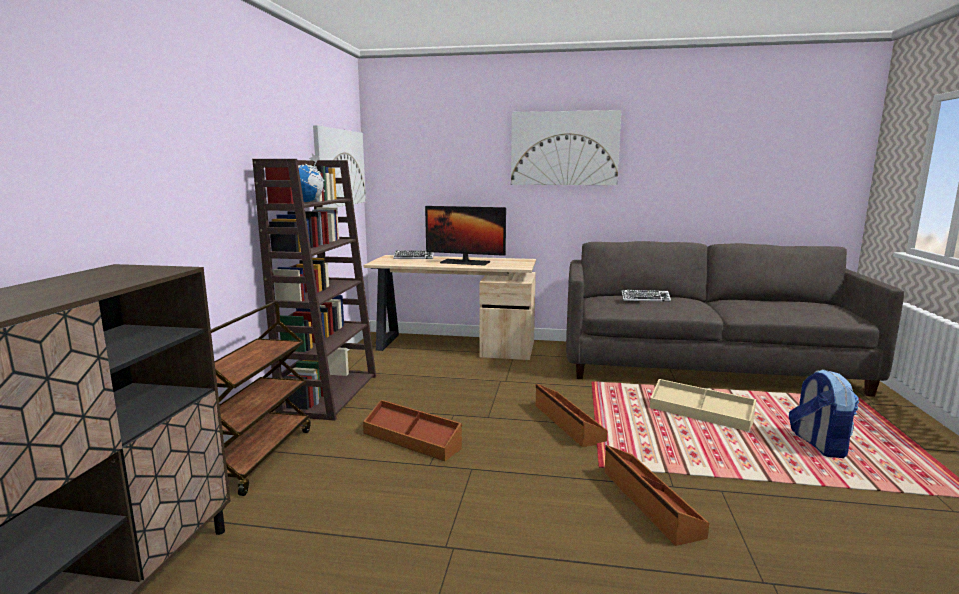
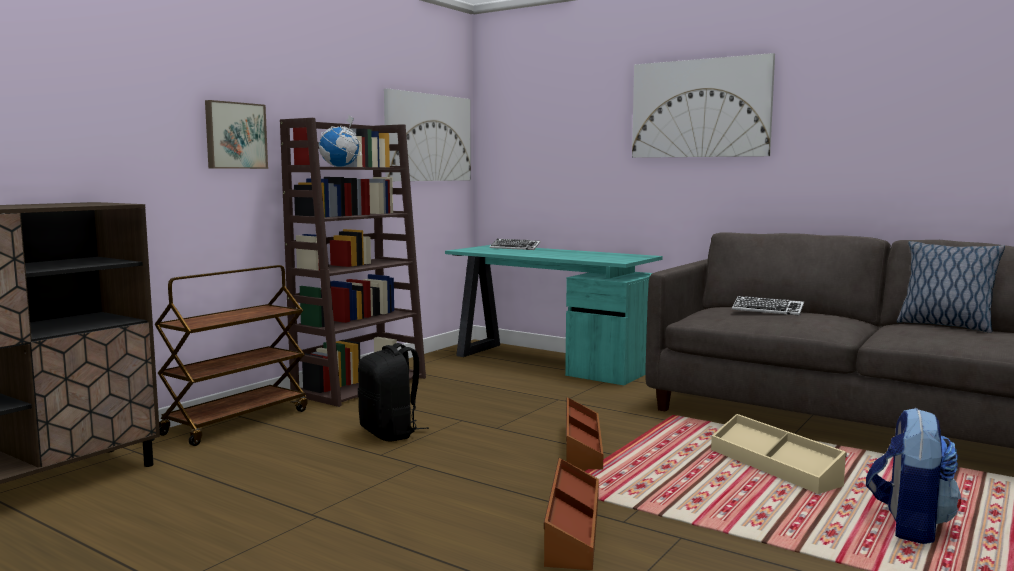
camera: 25 degrees right, 5 degrees down
beige desk [363,255,536,360] -> turquoise desk [445,245,663,385]
brown storage box [363,400,462,461] -> black backpack [358,343,429,441]
monitor [425,206,506,266] -> none
none -> picture [205,100,268,169]
none -> pillow [897,241,1005,333]

